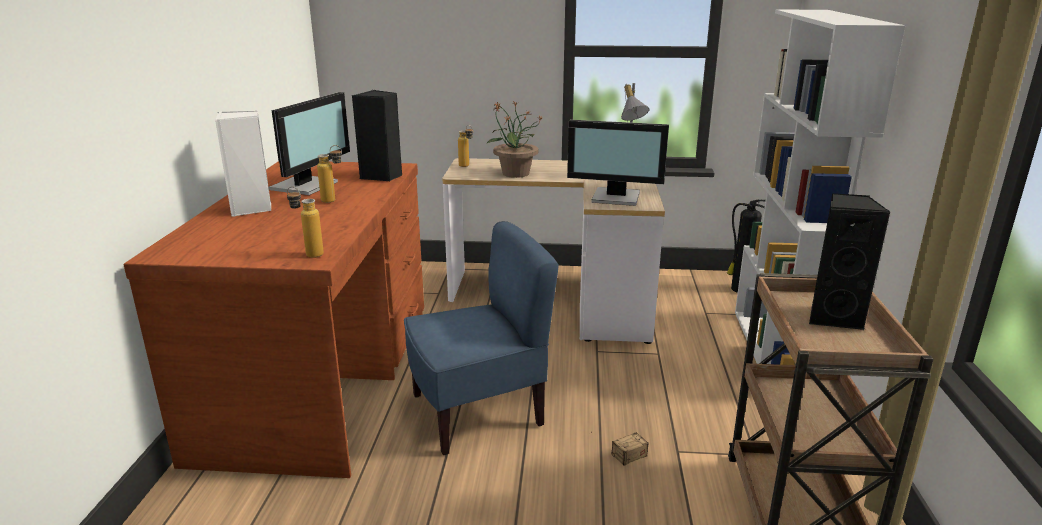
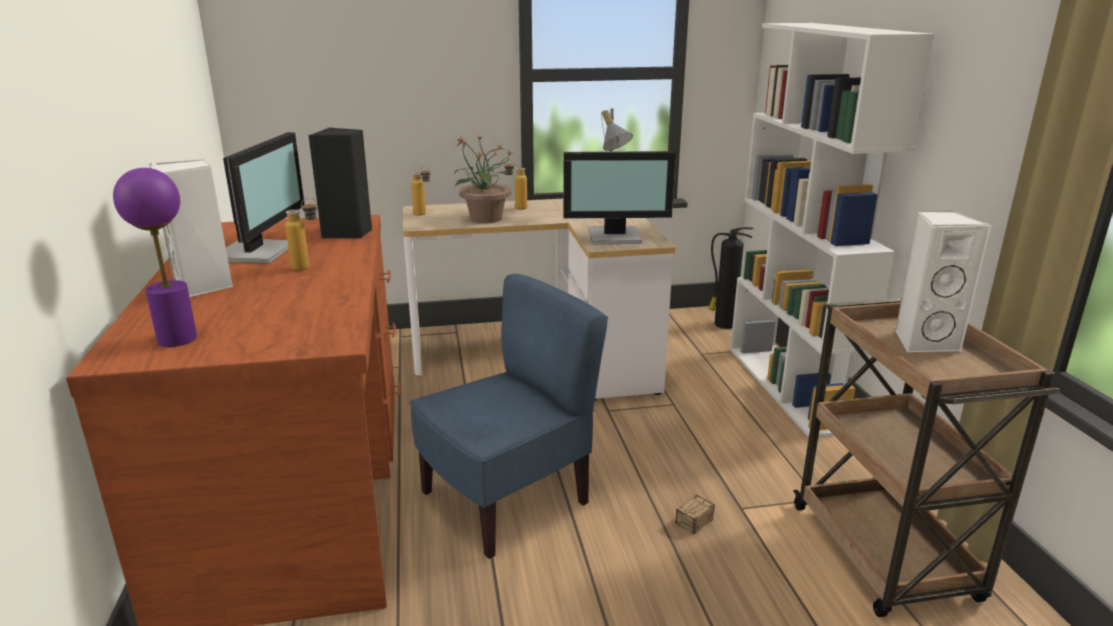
camera: 15 degrees left, 0 degrees up
bottle [287,186,324,258] -> bottle moved to [504,159,527,210]
black speaker [809,193,891,331] -> white speaker [895,210,991,352]
none -> purple table lamp [113,168,197,347]

